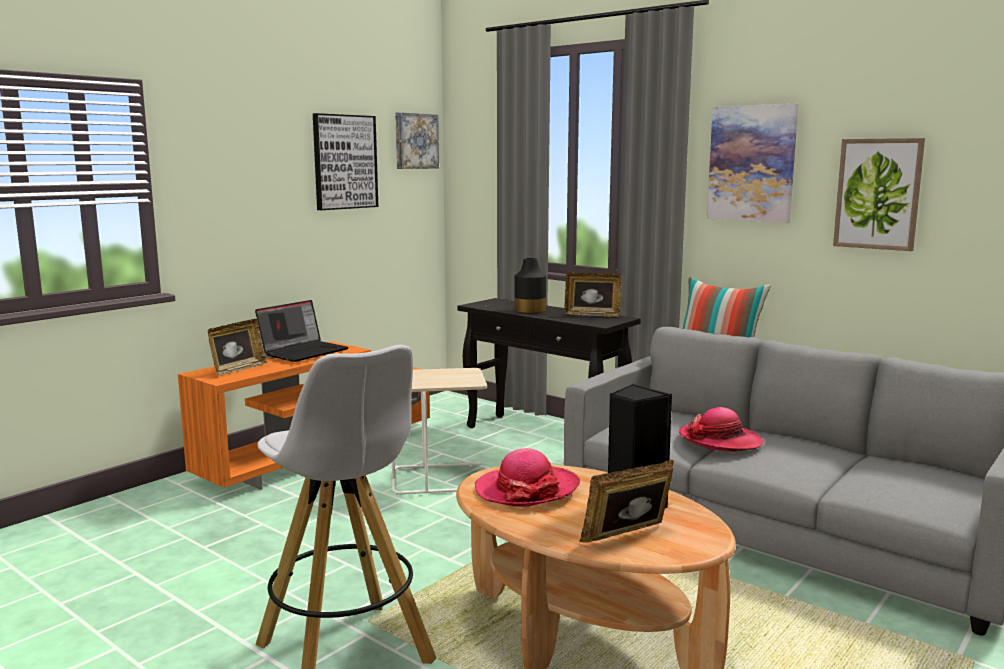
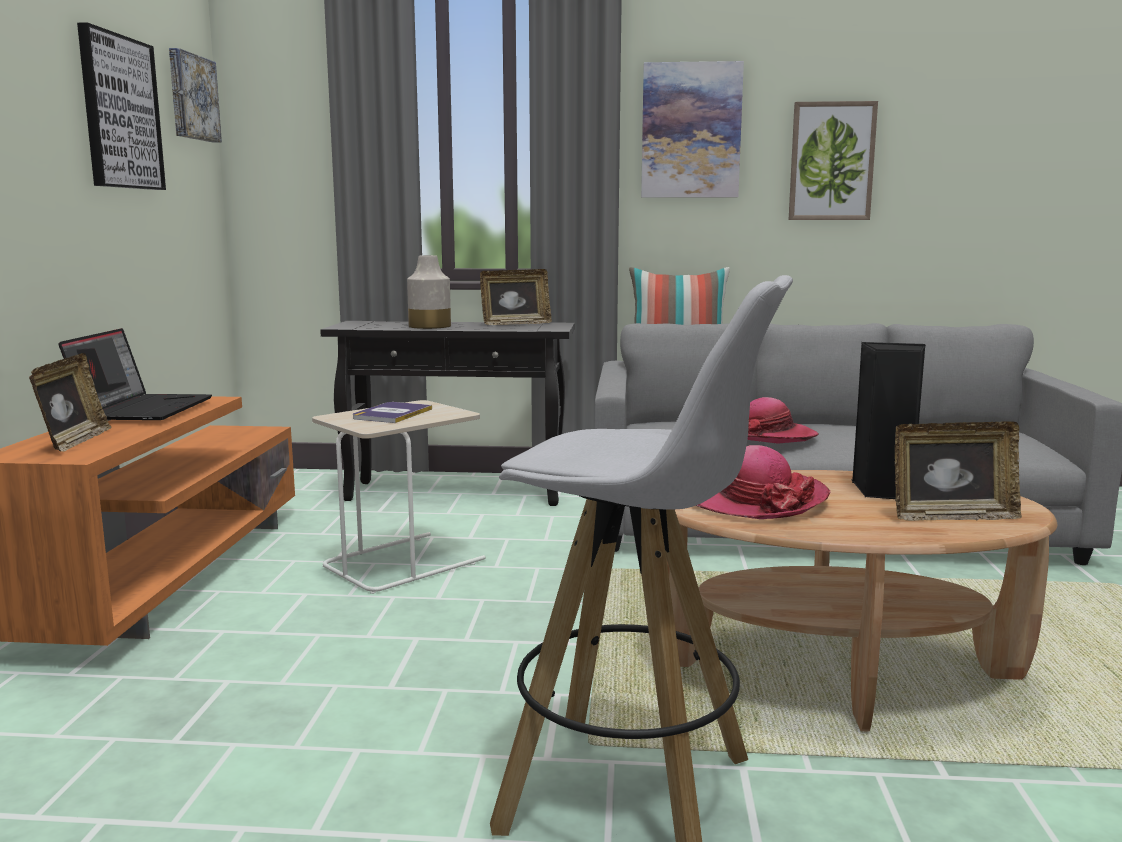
camera: 35 degrees left, 0 degrees up
black vase [514,258,546,313] -> beige vase [407,255,451,329]
picture frame [580,460,674,543] -> picture frame turned 120 degrees counterclockwise [895,422,1022,521]
none -> book [353,402,432,423]

